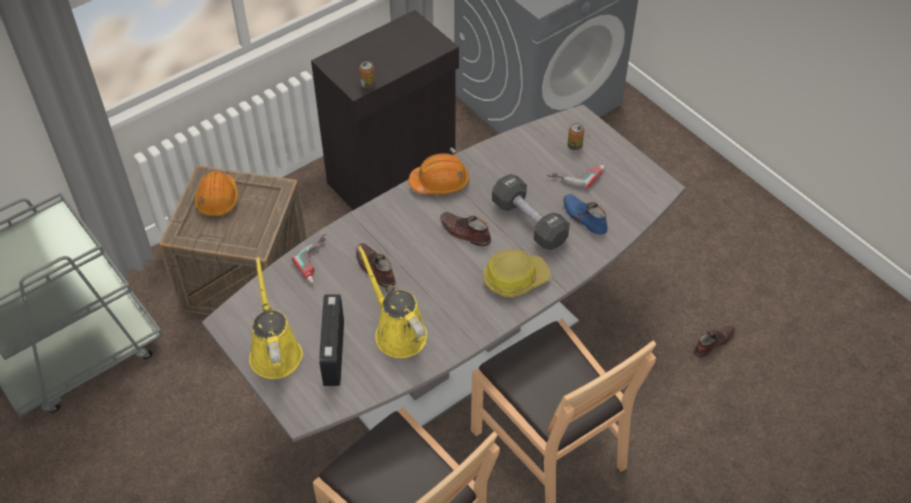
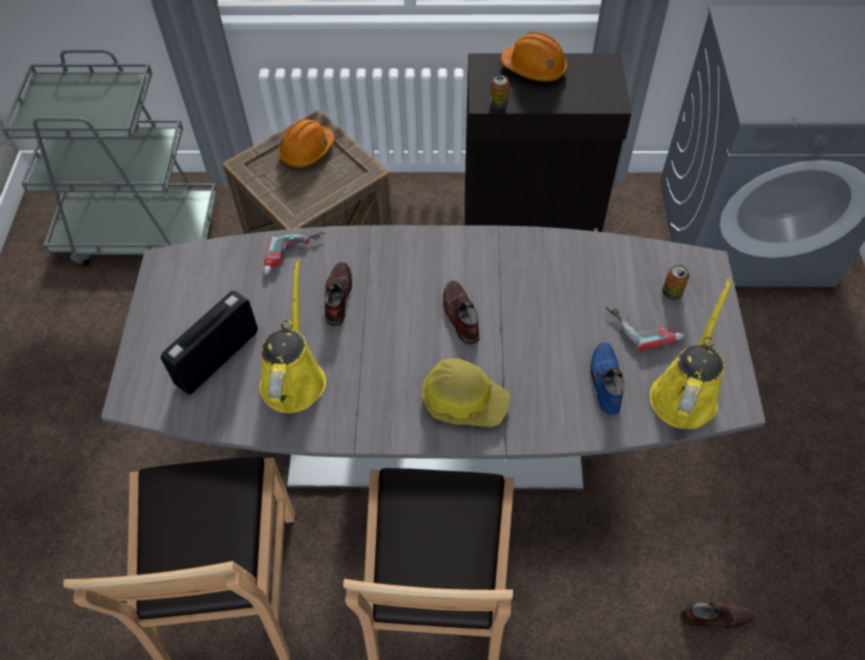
camera: 40 degrees right, 5 degrees up
yellow watering can [249,257,303,379] -> yellow watering can moved to [650,279,733,429]
orange hard hat [409,153,469,195] -> orange hard hat moved to [501,32,568,82]
black dumbbell [492,174,570,250] -> none

